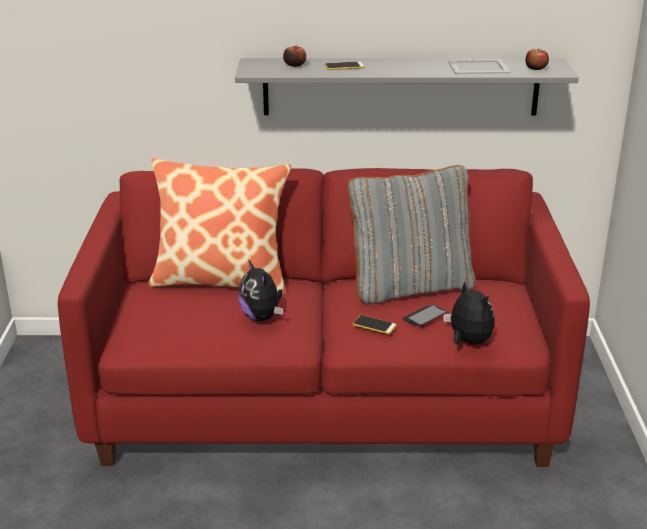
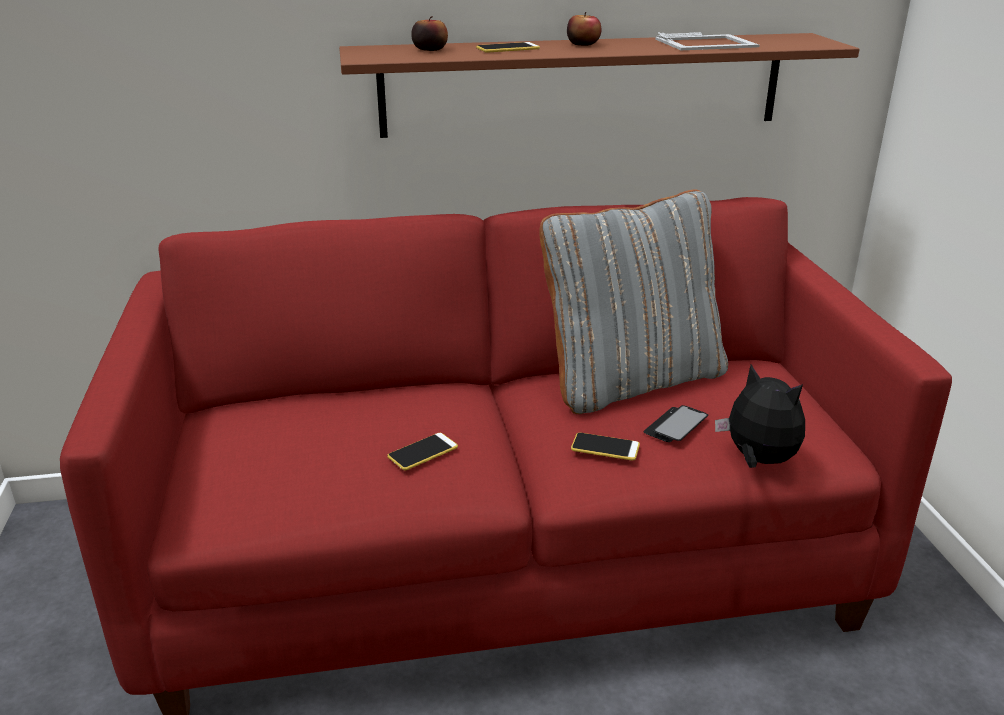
camera: 10 degrees left, 0 degrees up
pillow [148,158,291,294] -> none
grey shelf [235,58,579,115] -> brown shelf [339,33,860,138]
plush toy [238,259,283,321] -> phone [387,433,458,470]
apple [525,49,549,70] -> apple moved to [567,12,601,46]

